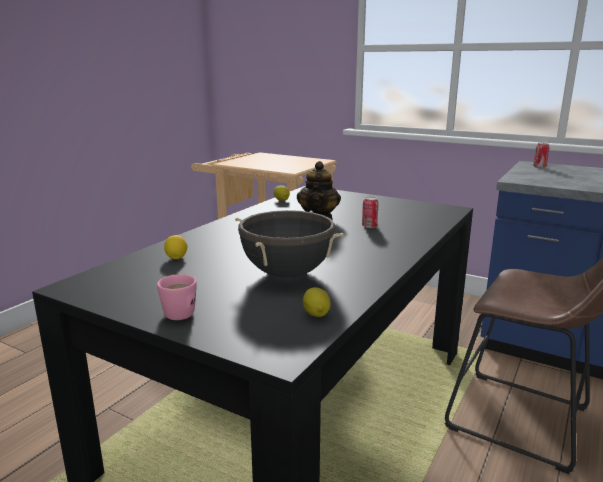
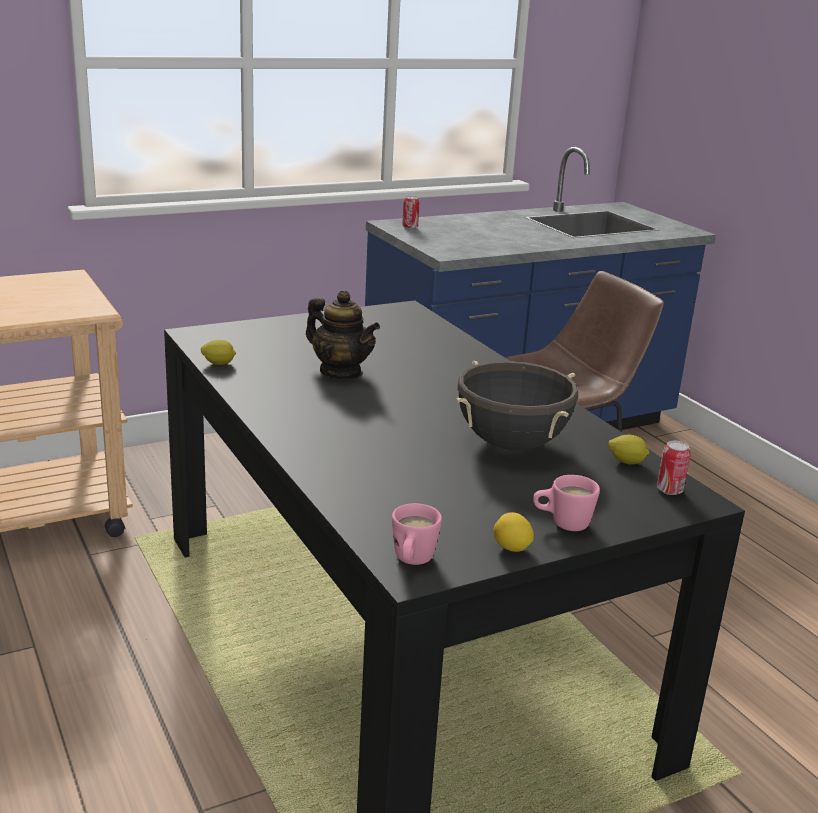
camera: 60 degrees left, 5 degrees up
lemon [164,235,187,259] -> lemon moved to [493,512,534,552]
can [362,197,379,228] -> can moved to [657,441,691,495]
none -> pink mug [392,503,442,565]

